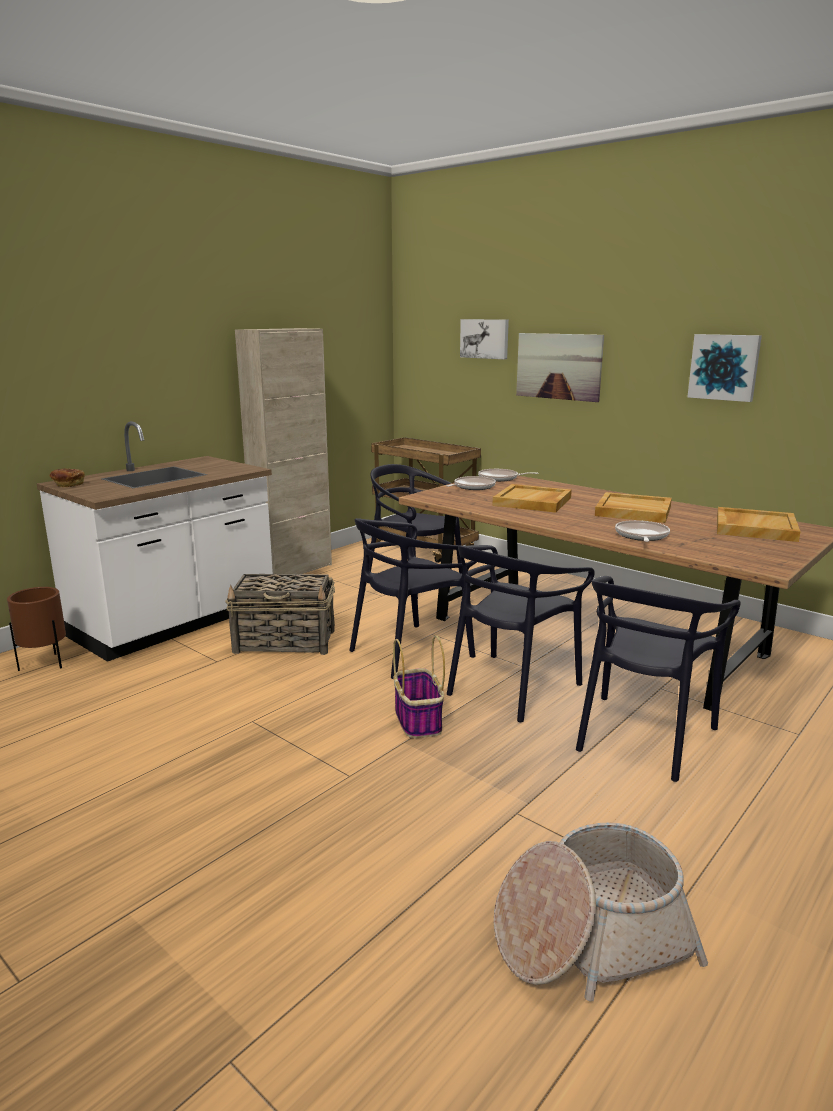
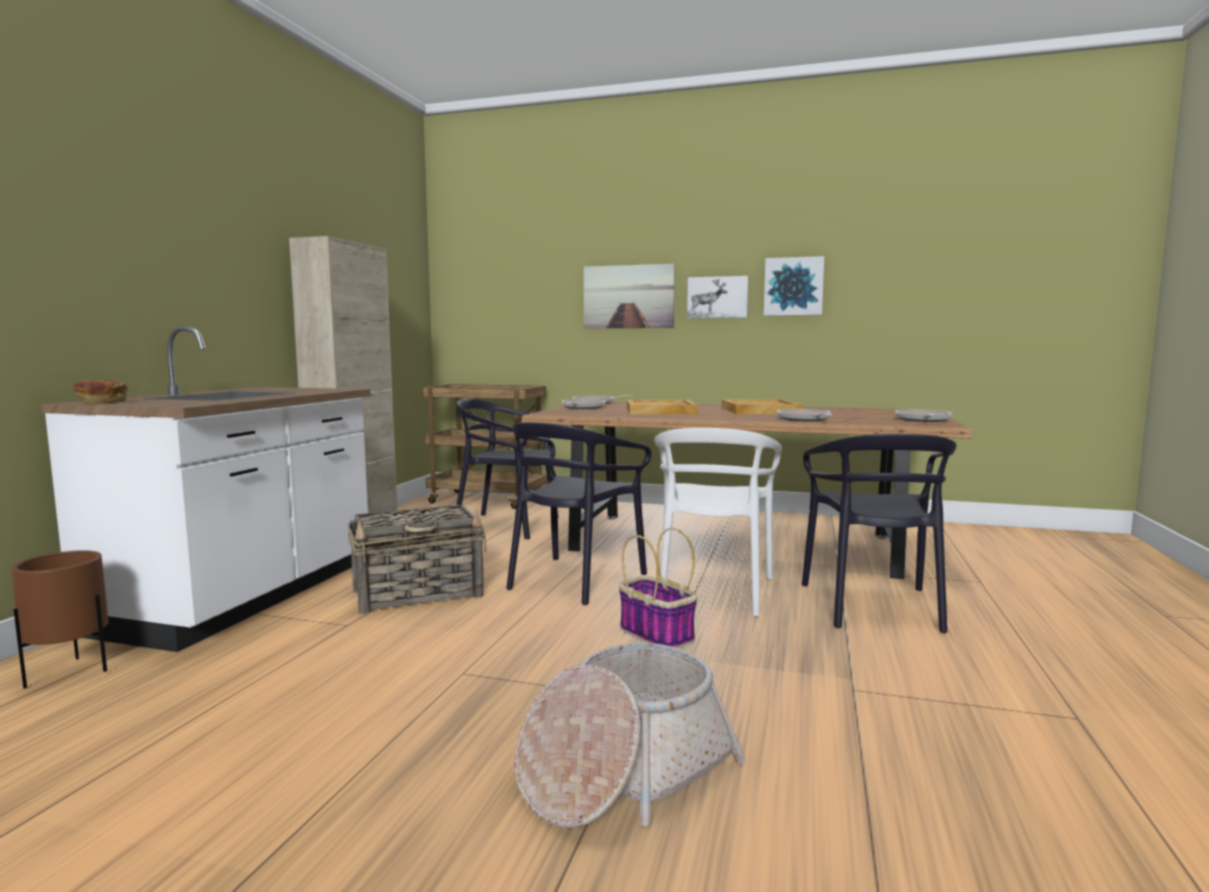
camera: 25 degrees left, 10 degrees down
black chair [447,545,595,722] -> white chair [654,428,782,617]
picture [460,319,509,359] -> picture moved to [687,276,749,318]
basket [494,823,708,1002] -> basket moved to [515,643,746,828]
beige tray [717,507,801,542] -> none
none -> frying pan [895,409,952,422]

